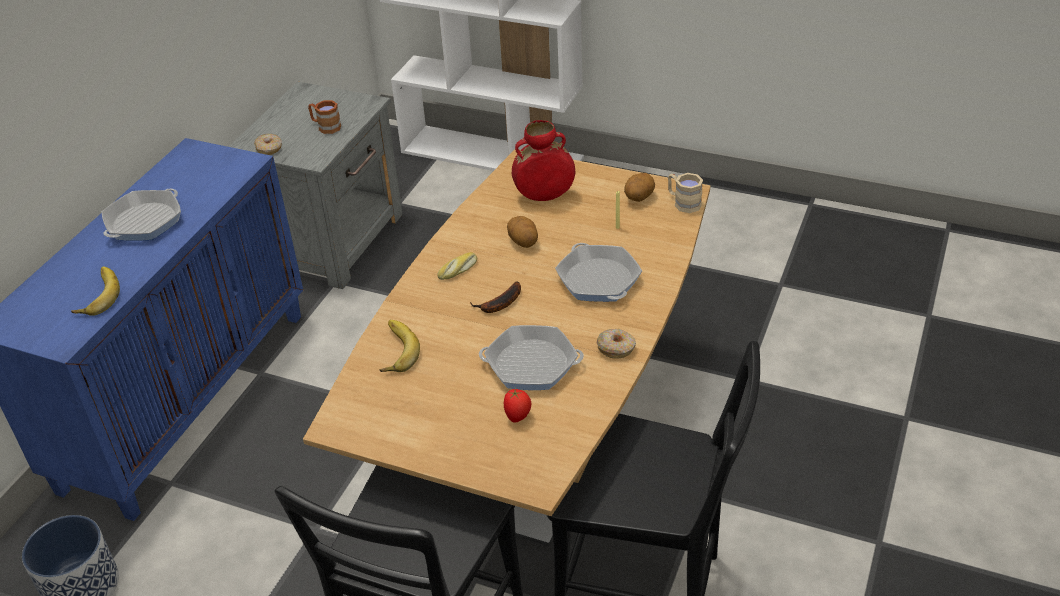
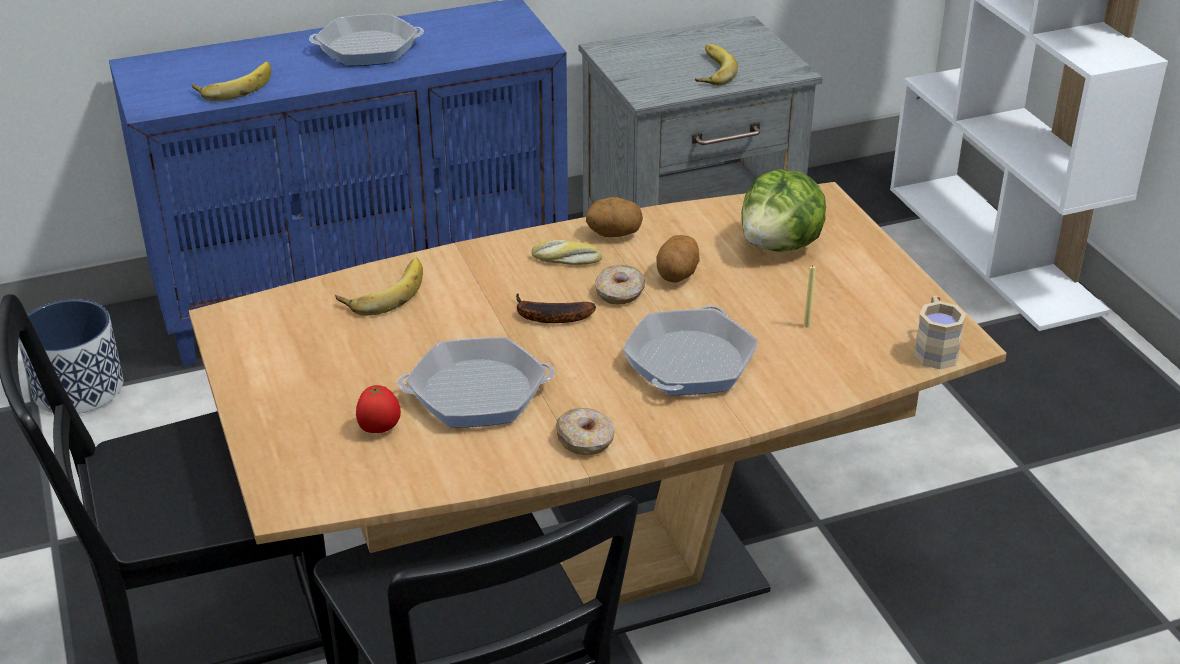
camera: 45 degrees right, 5 degrees down
donut [254,134,282,155] -> donut moved to [594,265,645,304]
brown mug [308,100,341,134] -> banana [695,44,738,86]
frying pan [479,325,584,390] -> frying pan turned 120 degrees clockwise [398,337,555,427]
red vase [512,120,575,201] -> lettuce [741,169,826,252]
potato [624,173,655,202] -> potato moved to [586,197,643,237]

